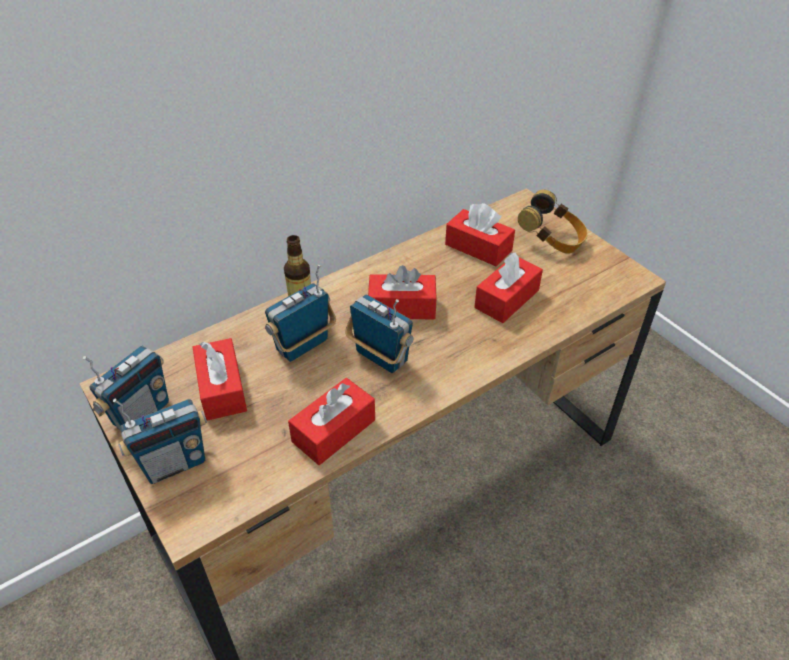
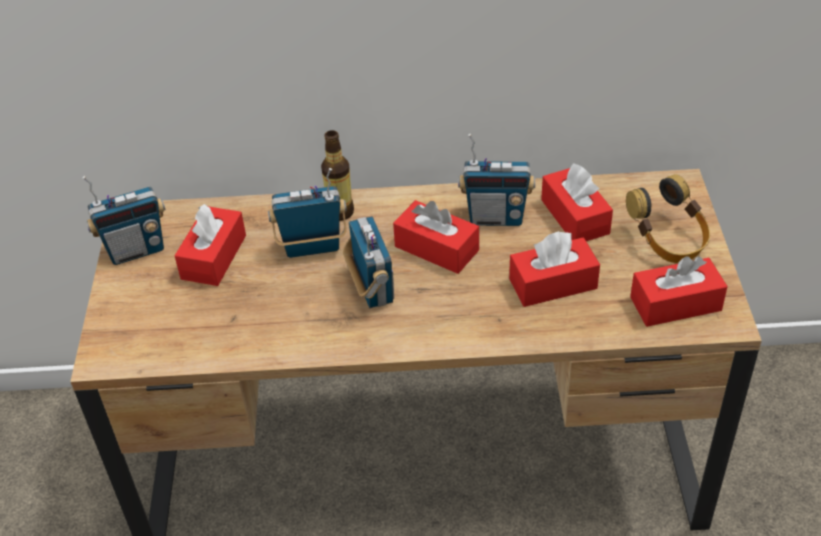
camera: 35 degrees right, 0 degrees up
radio [113,399,207,484] -> radio moved to [458,134,535,226]
red tissue box [288,378,375,465] -> red tissue box moved to [630,256,728,327]

